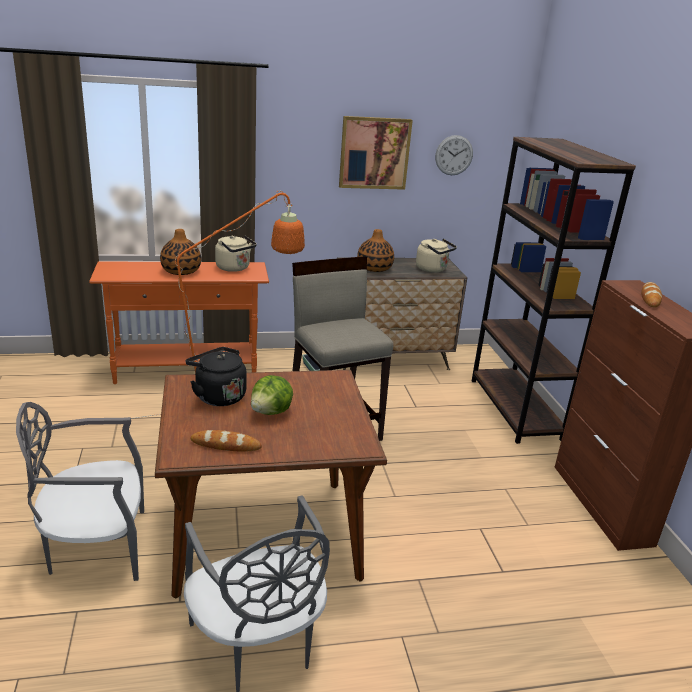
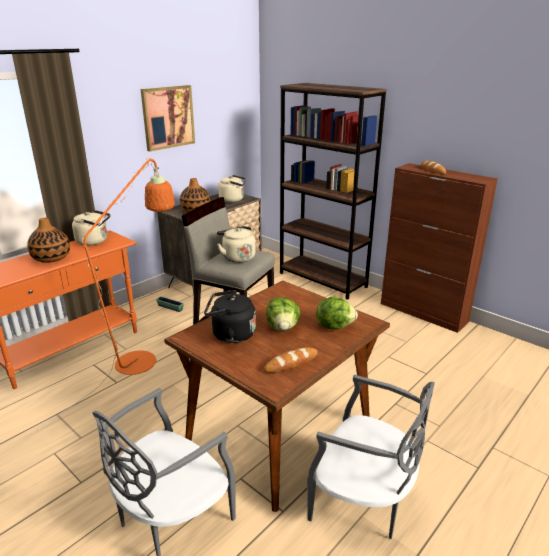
camera: 35 degrees left, 0 degrees up
wall clock [435,135,473,175] -> none
none -> beige kettle [217,226,255,263]
none -> lettuce [316,296,358,330]

